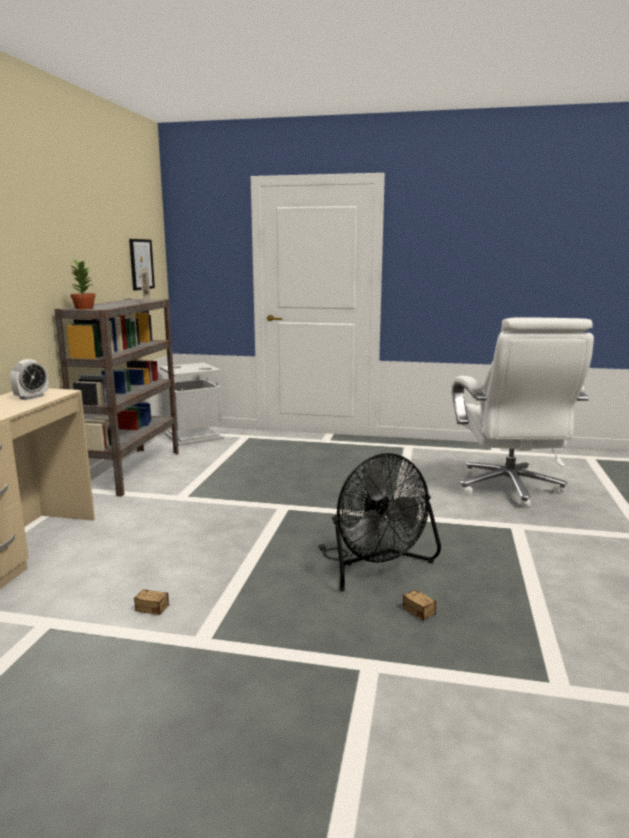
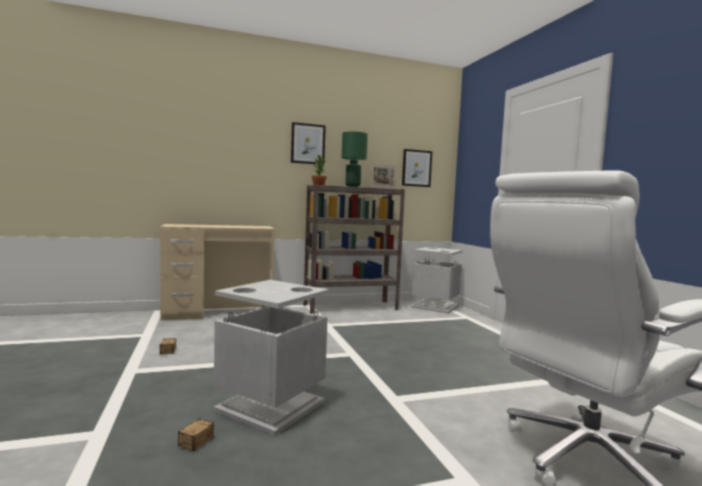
camera: 60 degrees right, 10 degrees down
alarm clock [10,359,48,400] -> none
black fan [319,453,441,591] -> grey trash can [214,280,329,436]
none -> picture [291,122,326,164]
none -> green table lamp [342,131,368,187]

